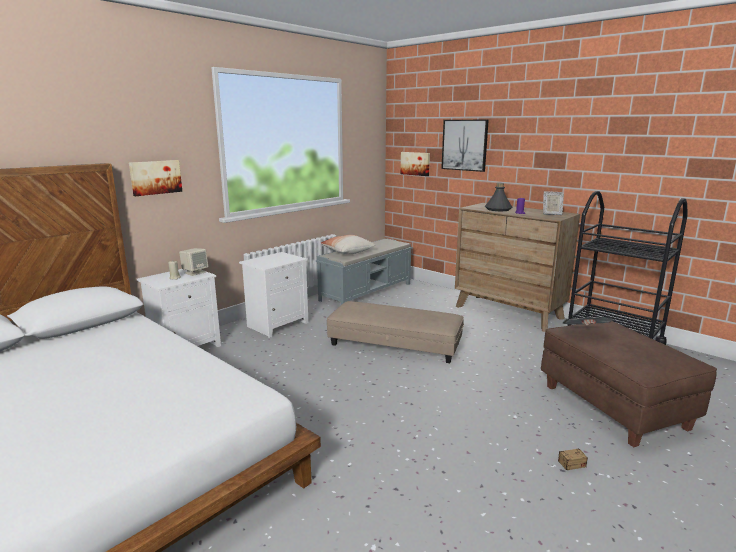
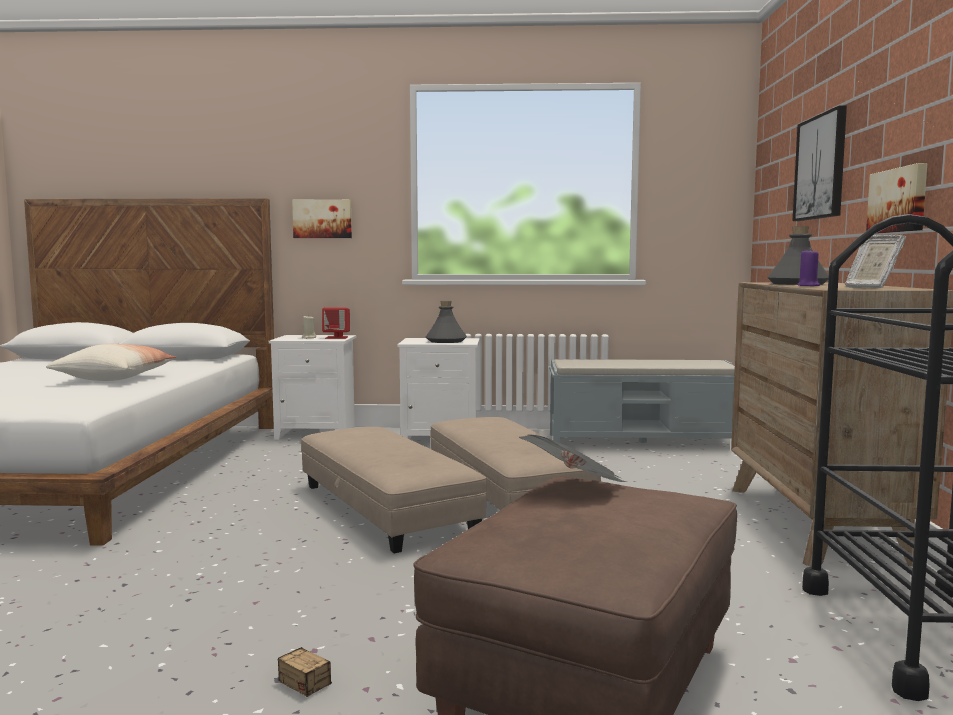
camera: 50 degrees right, 10 degrees down
beige speaker [179,248,208,276] -> red speaker [322,308,350,339]
pillow [321,235,375,254] -> pillow moved to [46,344,177,381]
picture [400,152,430,176] -> picture moved to [866,163,927,234]
none -> beige ottoman [301,427,487,553]
none -> grey bottle [426,301,467,343]

